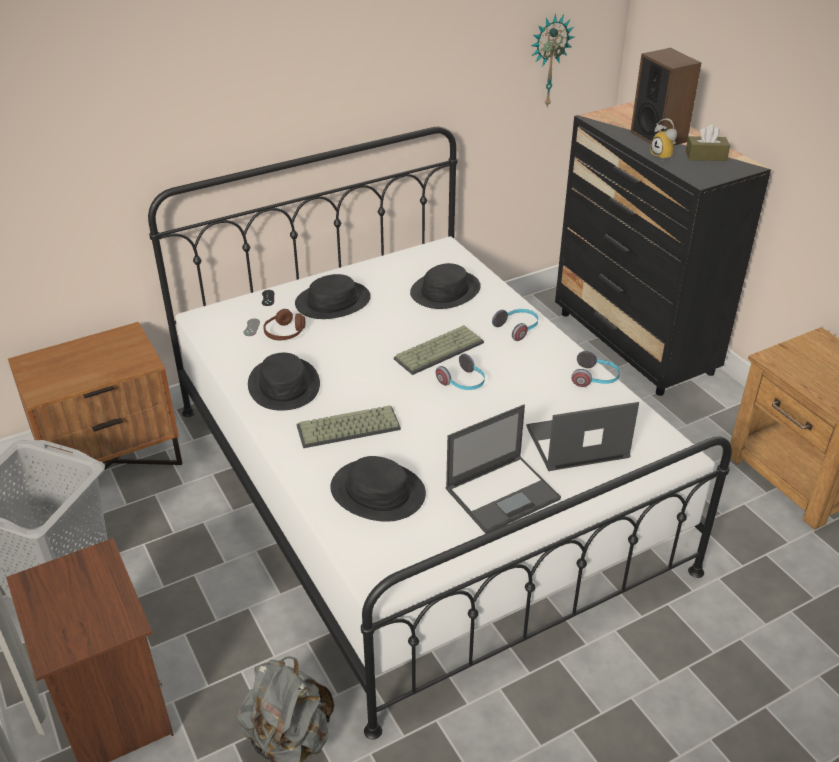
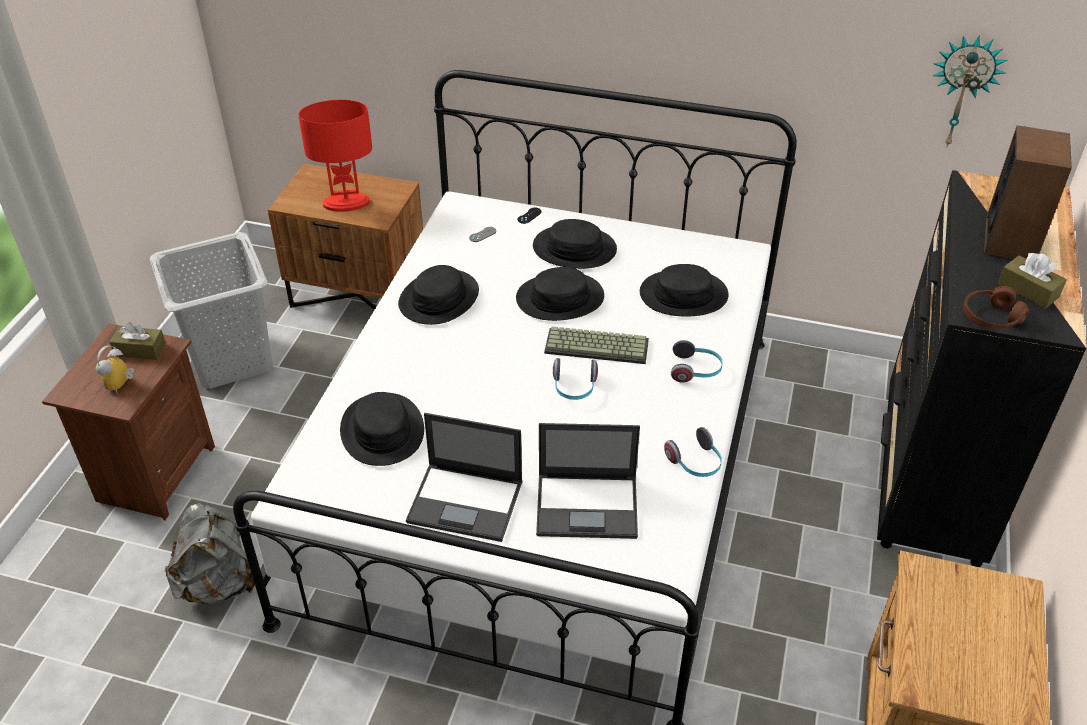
camera: 45 degrees right, 5 degrees up
brown headphones [263,309,305,341] -> brown headphones moved to [963,286,1029,329]
keyboard [297,405,401,448] -> none
laptop [526,402,639,471] -> laptop turned 150 degrees clockwise [536,423,640,539]
alarm clock [650,118,677,161] -> alarm clock moved to [96,346,134,393]
none -> brown tissue box [109,322,166,360]
none -> red table lamp [299,100,372,212]
none -> black hat [516,267,604,321]

